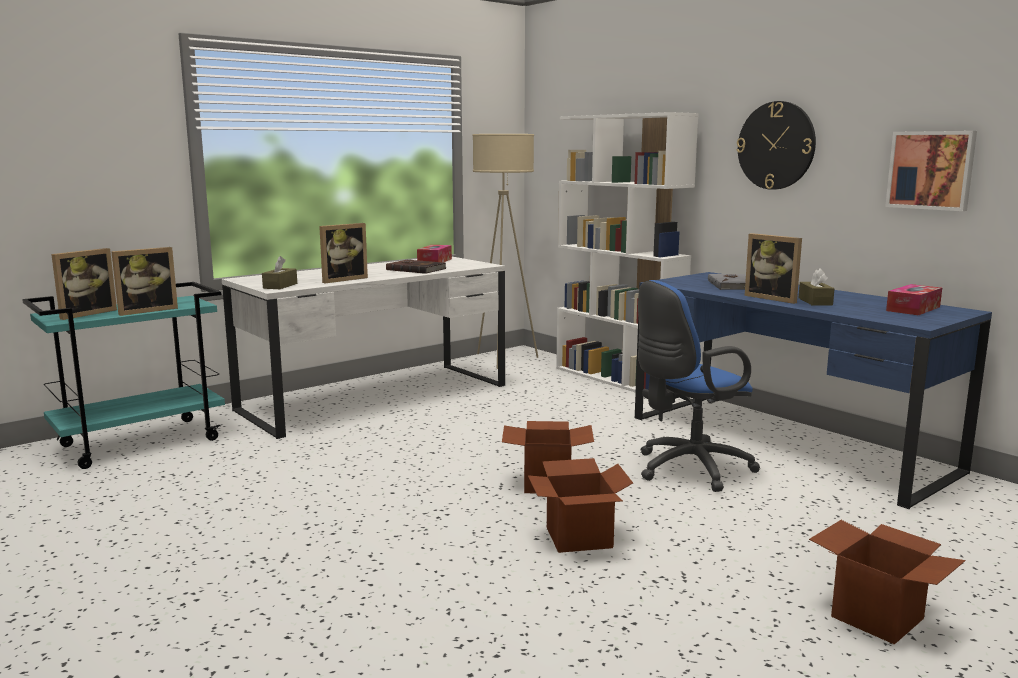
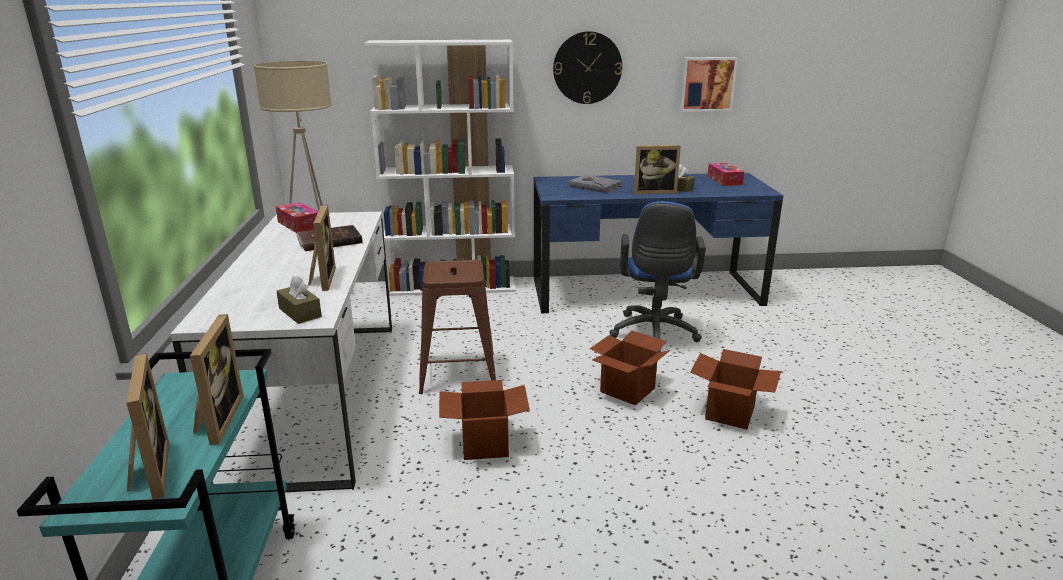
camera: 55 degrees left, 10 degrees up
cardboard box [809,520,966,645] -> cardboard box moved to [439,380,530,460]
none -> brown stool [419,260,496,394]

